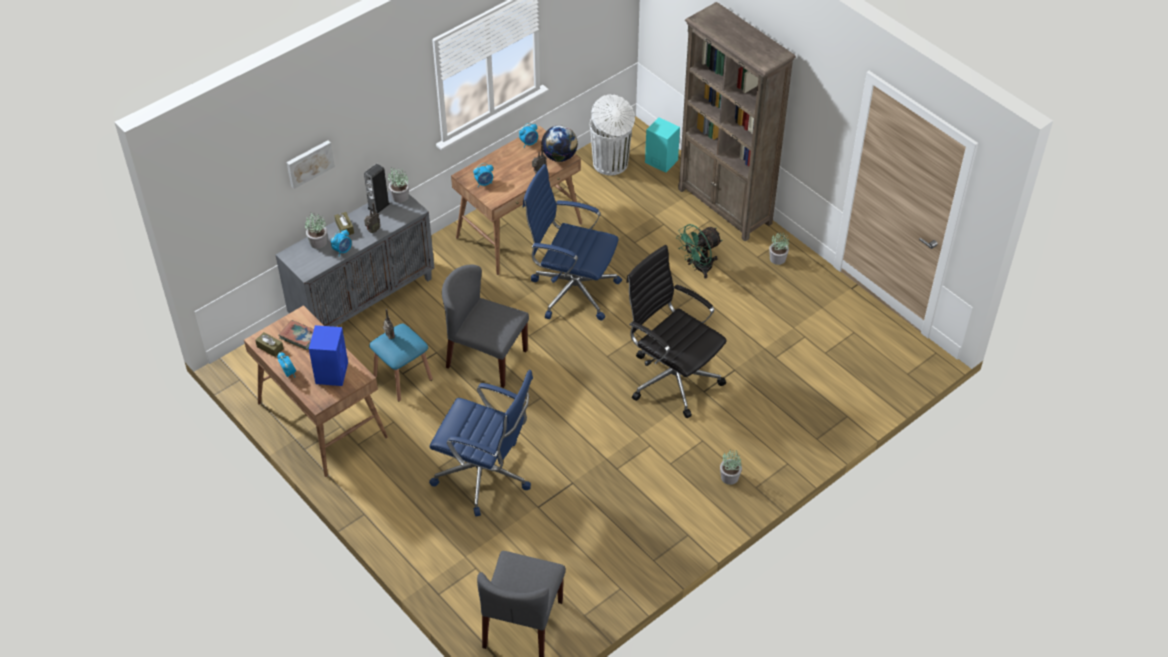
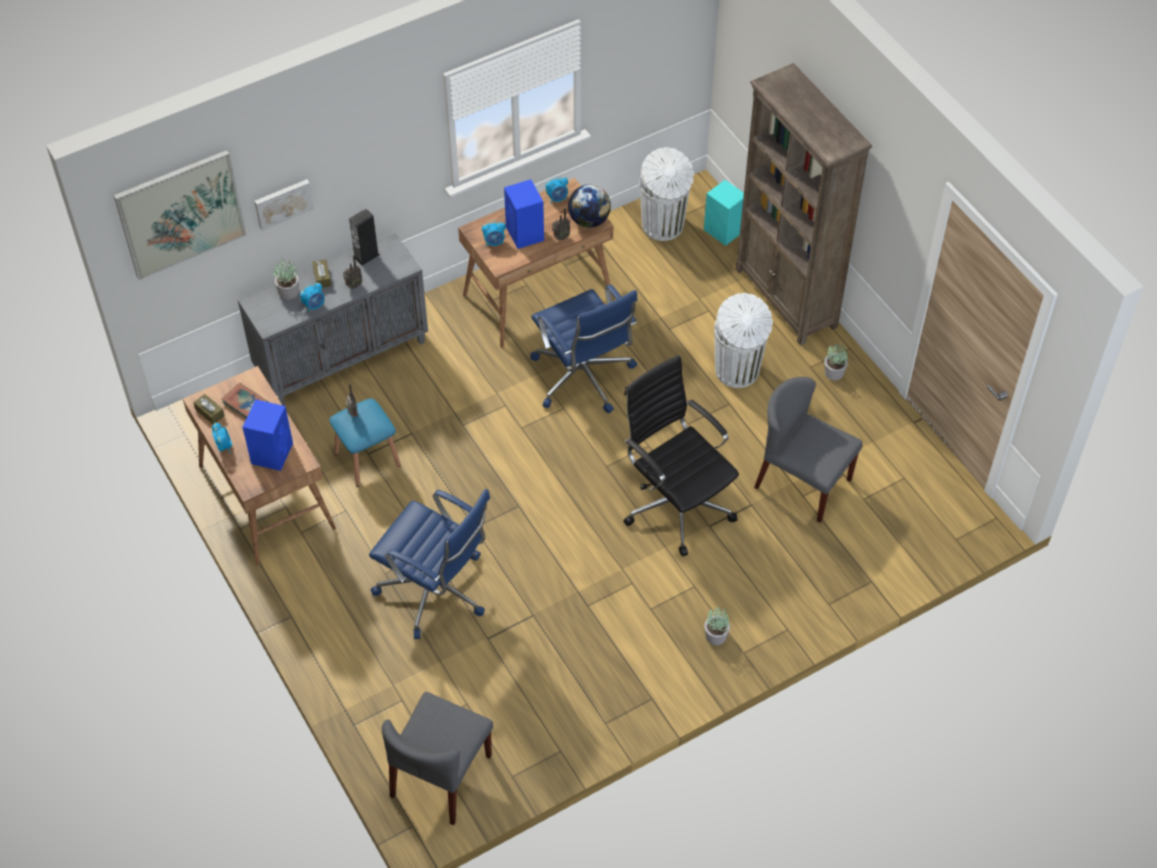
camera: 10 degrees right, 5 degrees up
potted plant [388,167,409,203] -> none
grey chair [442,265,529,388] -> grey chair moved to [754,377,863,523]
blue office chair [523,164,622,320] -> blue office chair turned 150 degrees counterclockwise [530,284,638,413]
green fan [676,224,722,279] -> white trash can [714,293,773,388]
none -> picture [114,150,246,280]
none -> blue speaker [504,179,544,249]

